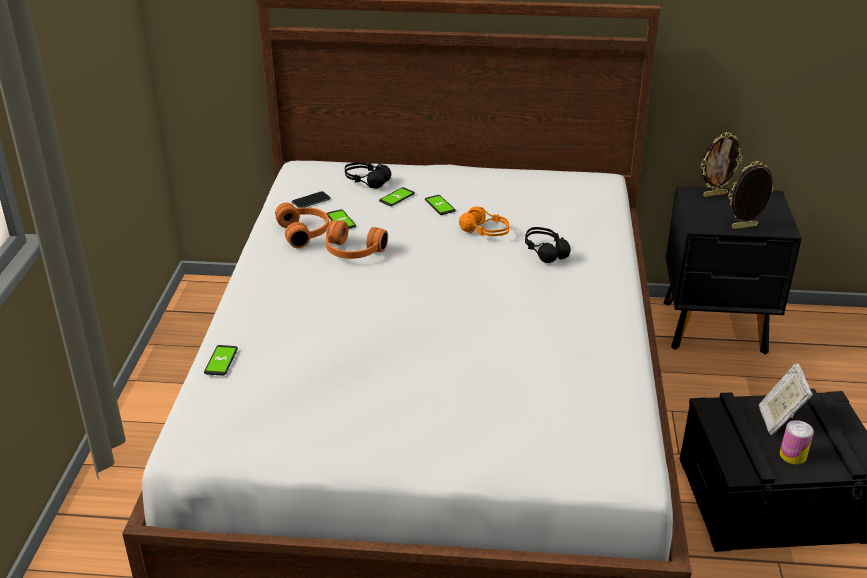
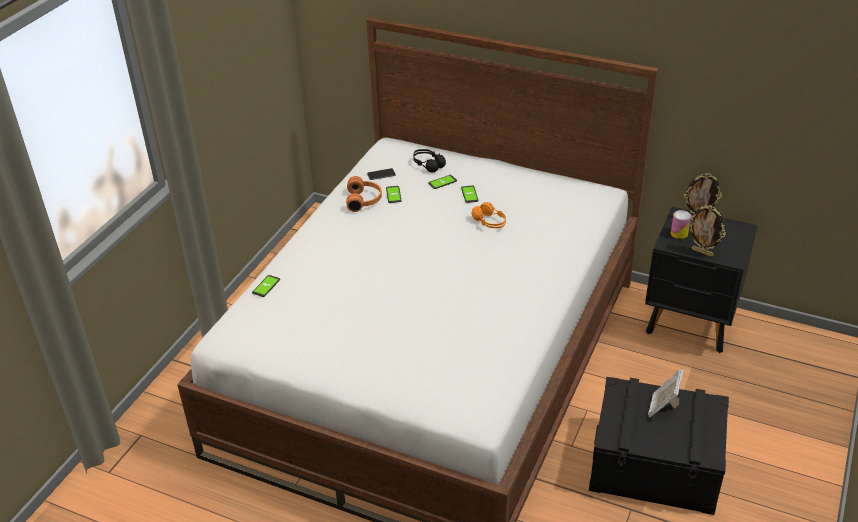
camera: 20 degrees right, 5 degrees up
orange headphones [326,220,388,259] -> none
black headphones [525,227,571,263] -> none
picture frame [728,161,774,229] -> picture frame turned 150 degrees counterclockwise [689,205,726,257]
can [780,420,814,465] -> can moved to [671,210,691,239]

